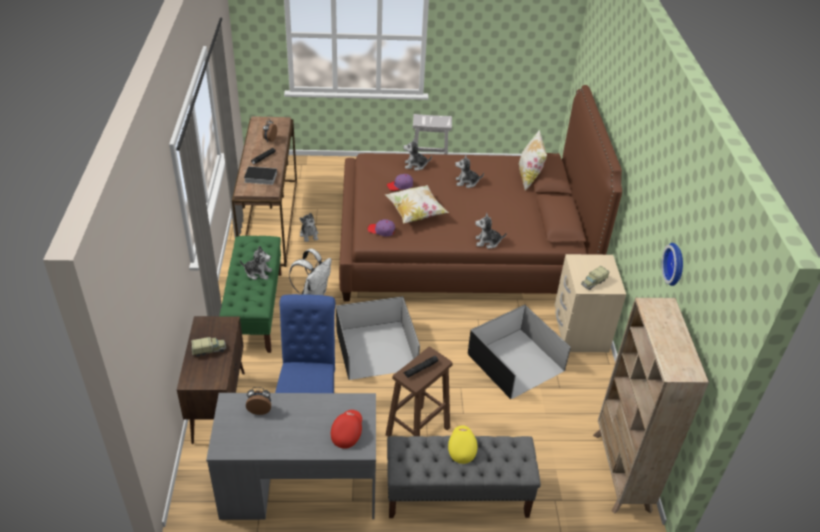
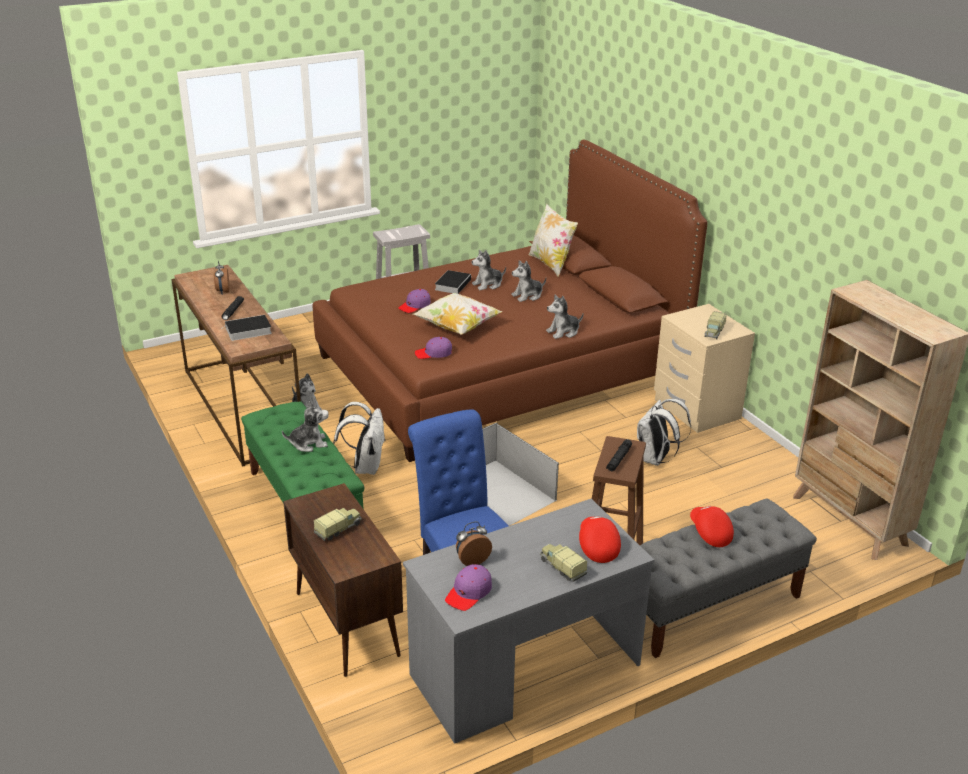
camera: 25 degrees left, 10 degrees down
plush toy [403,138,432,171] -> plush toy moved to [511,260,546,302]
yellow cap [448,425,477,464] -> red cap [690,506,734,547]
black storage box [468,305,571,399] -> white backpack [637,399,691,466]
wall clock [662,243,683,286] -> none
none -> book [435,270,471,294]
none -> purple cap [445,564,492,611]
none -> toy truck [540,544,587,582]

